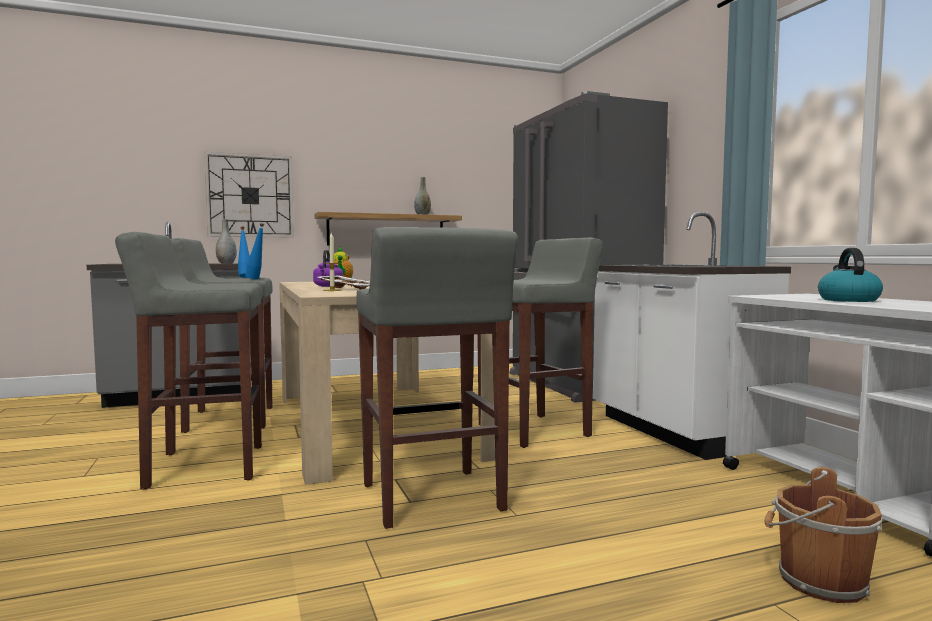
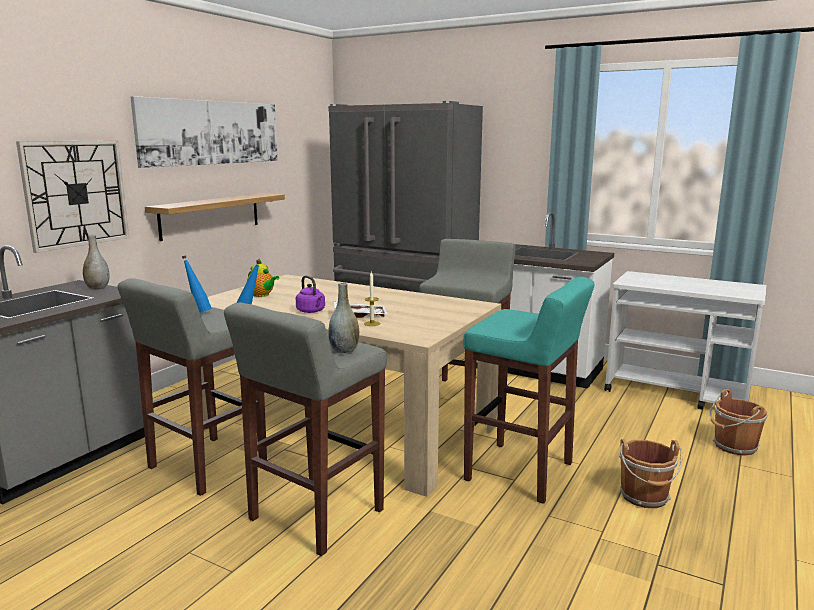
camera: 40 degrees left, 10 degrees up
grey stool [356,227,518,529] -> turquoise stool [463,277,595,504]
grey vase [414,177,431,215] -> grey vase moved to [328,283,359,354]
kettle [818,248,883,302] -> none
none -> picture [130,96,278,168]
none -> brown bucket [619,439,682,508]

